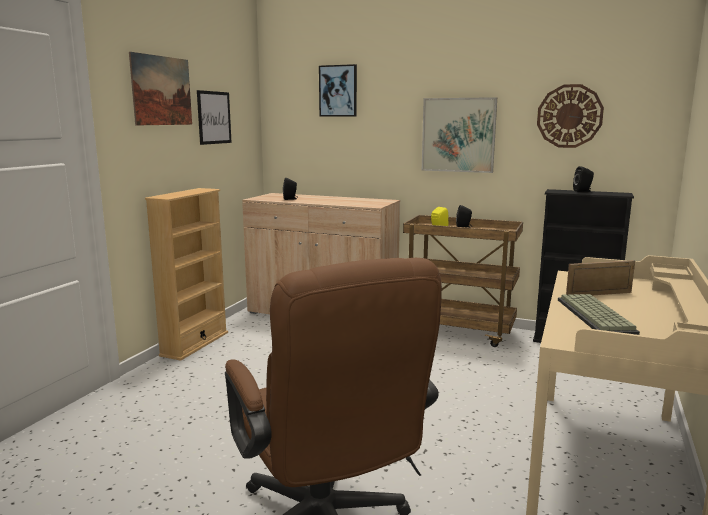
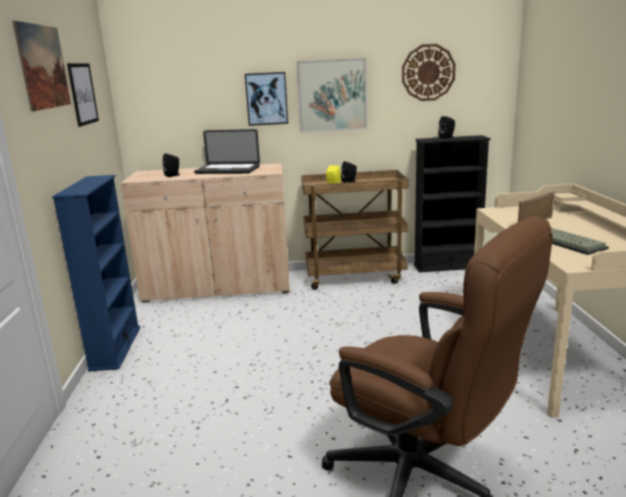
camera: 25 degrees left, 5 degrees up
beige bookcase [145,188,228,361] -> blue bookcase [52,175,140,371]
picture [319,64,357,116] -> picture moved to [245,72,288,126]
none -> laptop [194,129,260,174]

